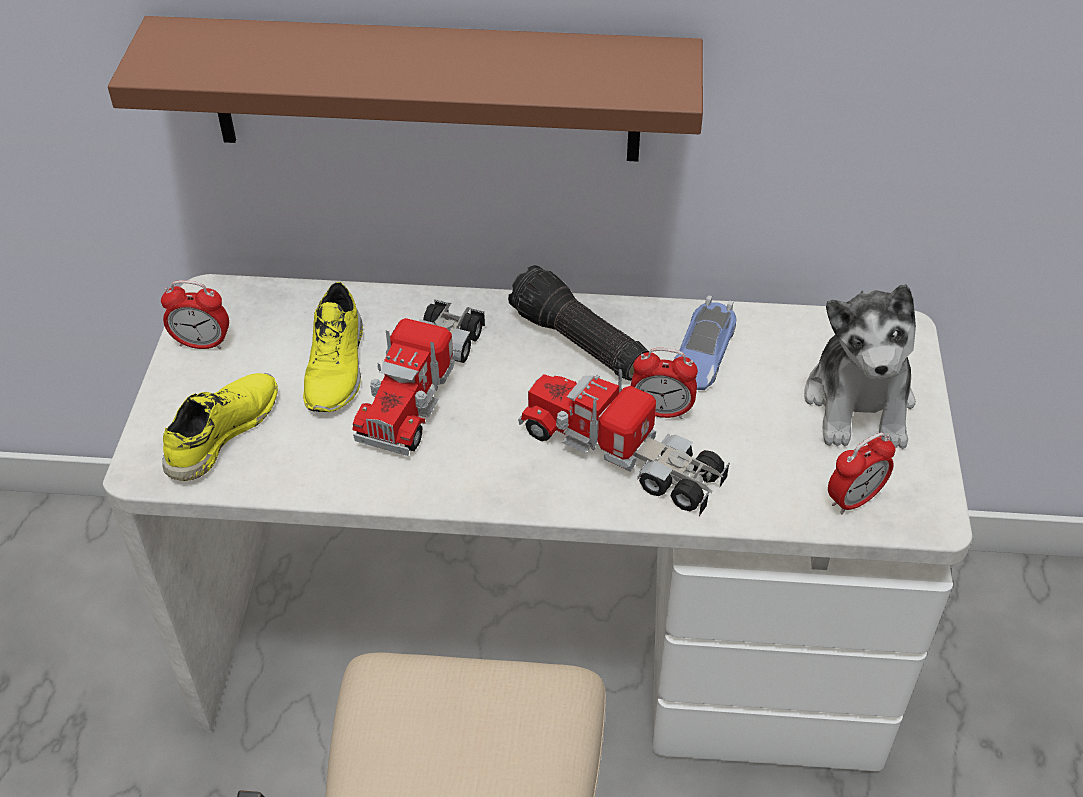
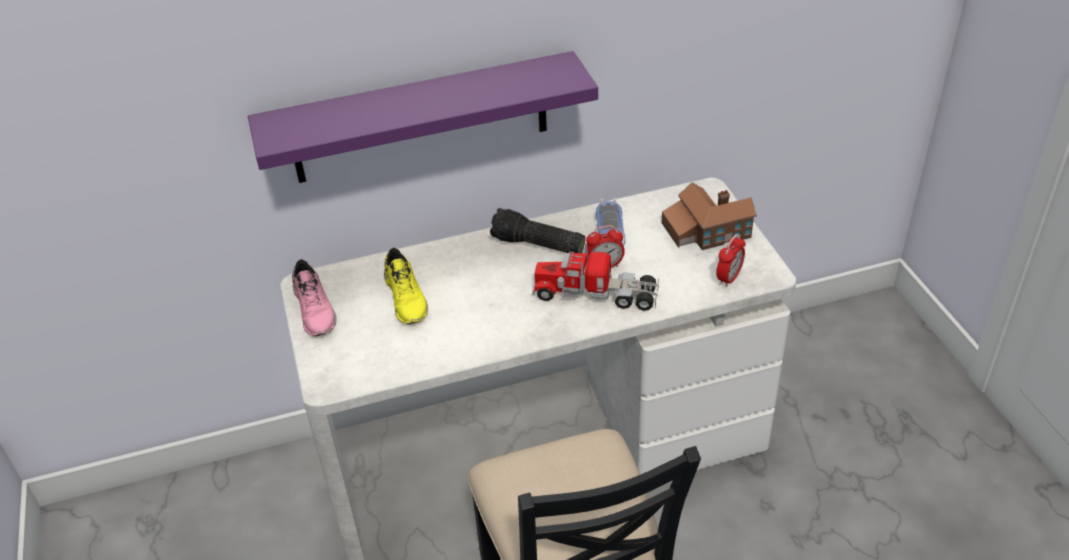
camera: 20 degrees left, 5 degrees down
brown shelf [108,16,703,162] -> purple shelf [248,51,598,183]
alarm clock [161,280,229,349] -> pink shoe [292,259,336,336]
yellow shoe [162,373,278,481] -> none
toy truck [353,299,485,456] -> none
plush toy [804,284,916,449] -> toy house [662,182,757,250]

